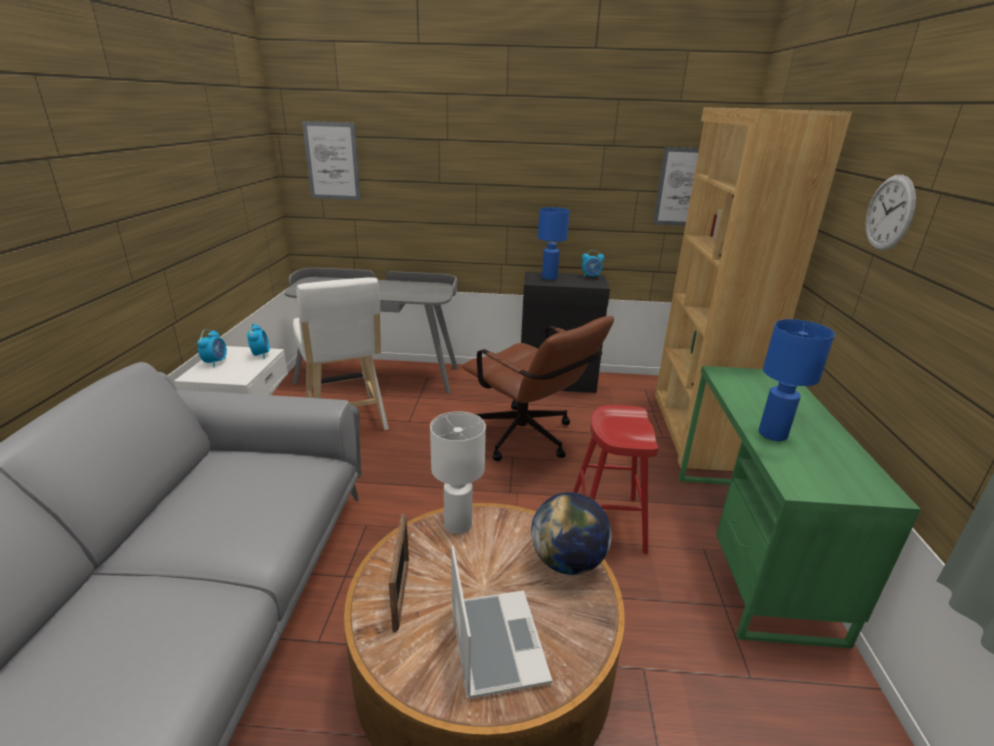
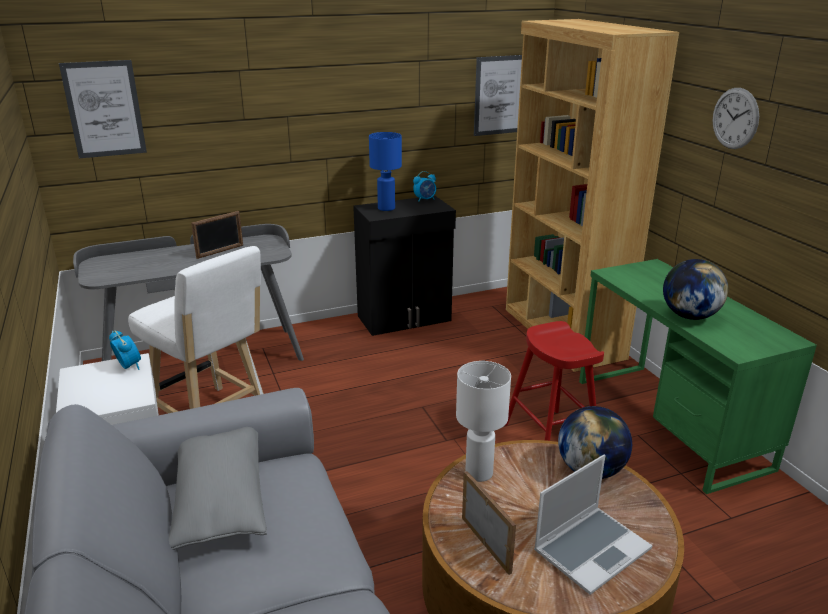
camera: 25 degrees left, 0 degrees up
alarm clock [197,329,227,367] -> none
laptop [451,546,552,699] -> laptop turned 90 degrees clockwise [534,454,653,595]
brown office chair [463,316,614,461] -> none
blue table lamp [759,319,835,441] -> globe [663,259,728,320]
none -> grey pillow [169,427,267,550]
none -> picture frame [191,211,243,259]

